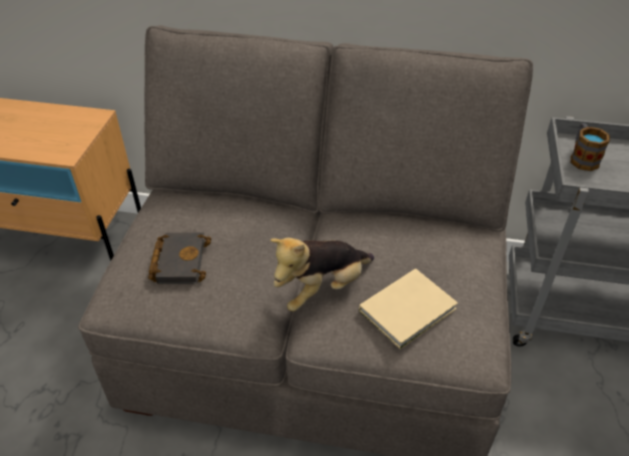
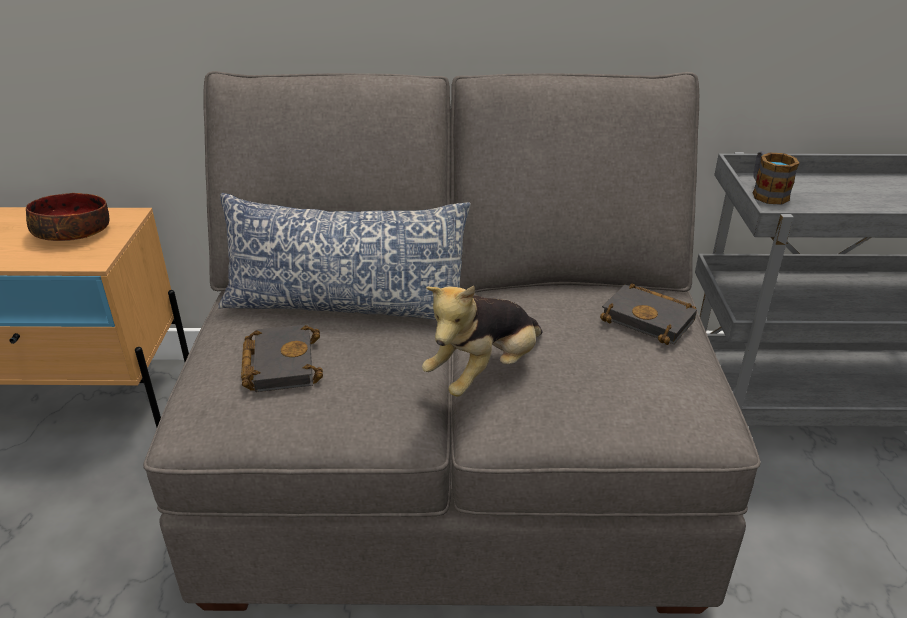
camera: 10 degrees left, 10 degrees down
beige book [359,268,458,349] -> none
none -> bowl [26,193,109,241]
none -> pillow [218,193,471,320]
none -> black book [600,283,697,345]

